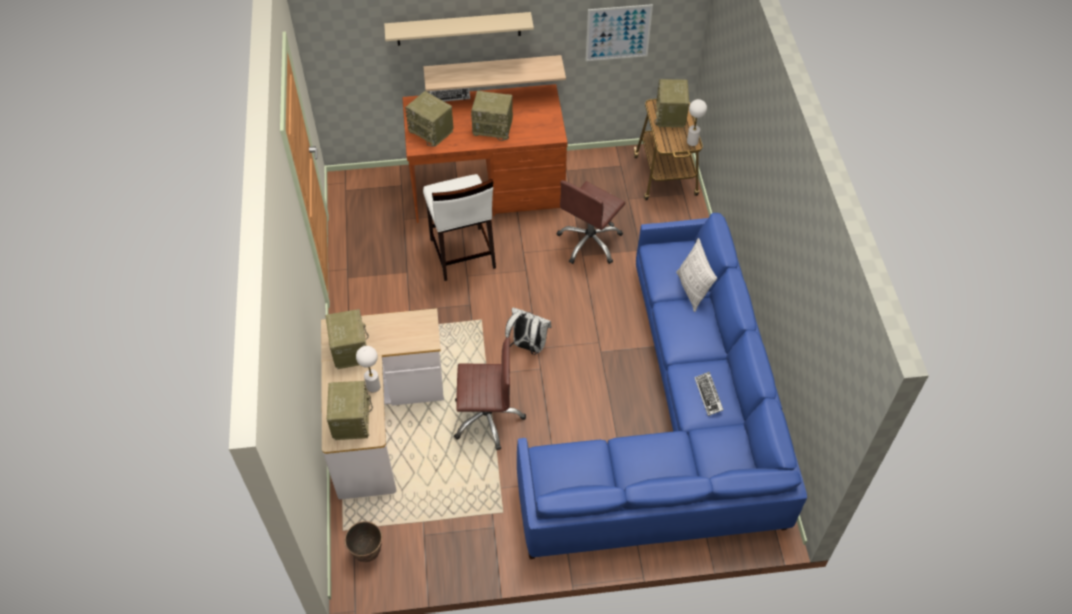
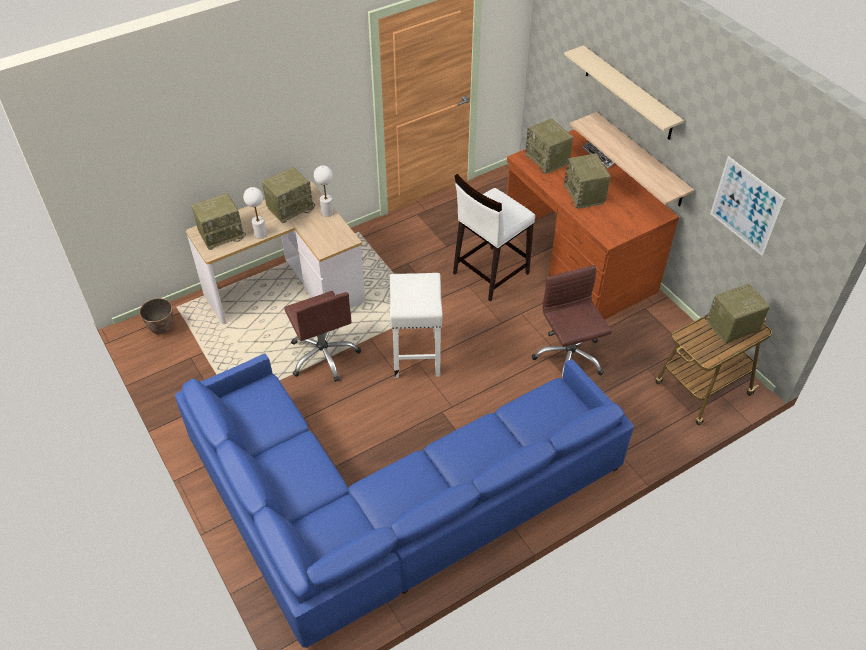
camera: 65 degrees right, 5 degrees down
radio [405,91,454,147] -> radio turned 45 degrees counterclockwise [525,119,573,174]
white backpack [505,307,551,355] -> white stool [390,273,443,378]
brown office chair [557,180,626,264] -> brown office chair turned 60 degrees clockwise [532,265,612,379]
pillow [676,238,717,312] -> none
white table lamp [687,99,707,146] -> white table lamp moved to [314,165,334,217]
keyboard [695,371,723,416] -> none

